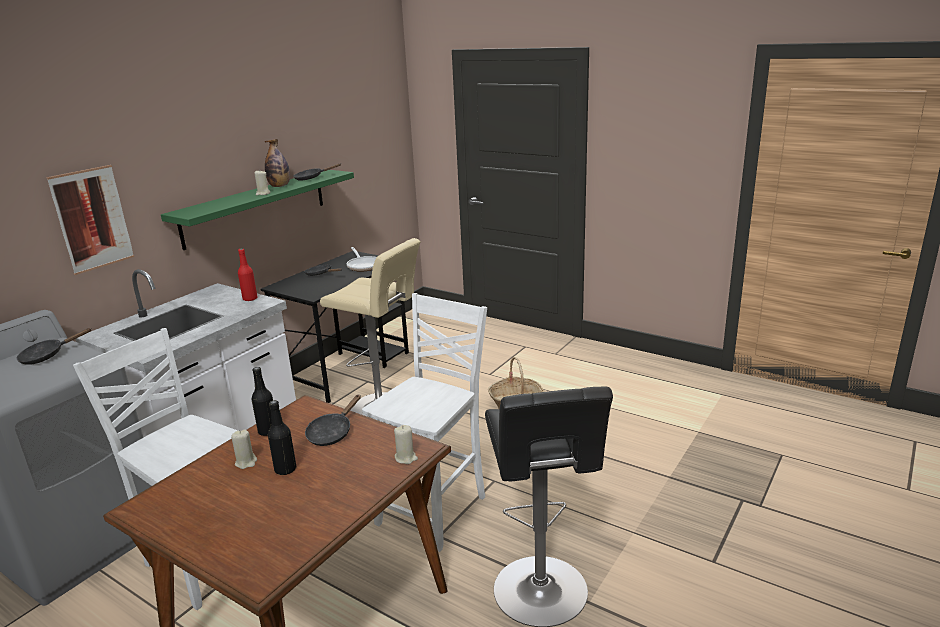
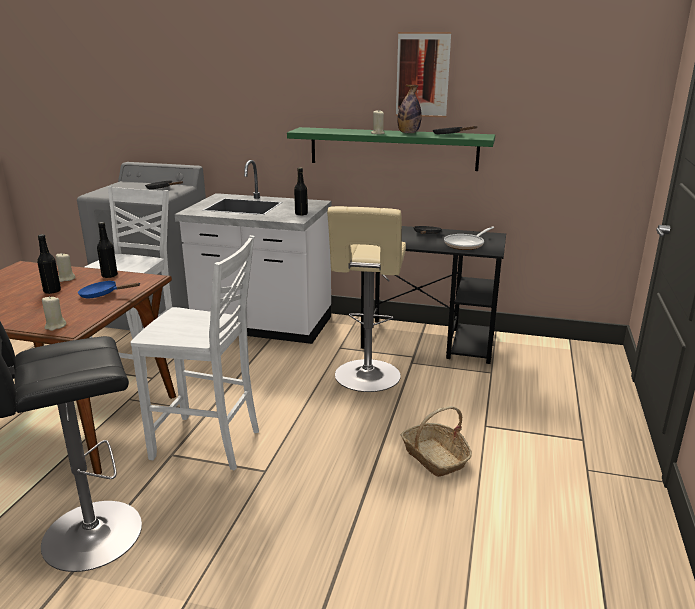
camera: 70 degrees right, 0 degrees up
picture [46,165,134,275] -> picture moved to [396,32,451,117]
red bottle [238,248,257,301] -> black bottle [294,167,308,216]
black frying pan [305,394,361,446] -> blue frying pan [78,281,140,298]

